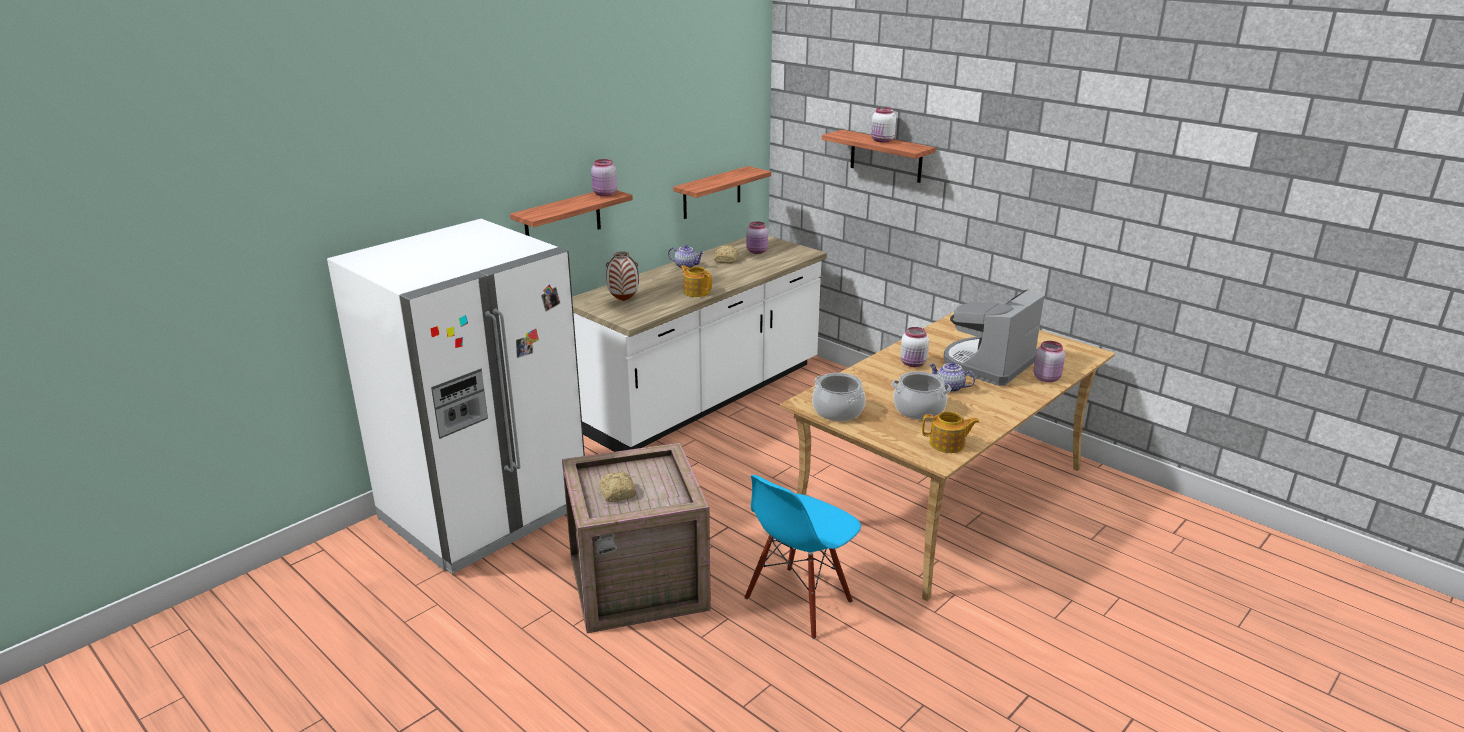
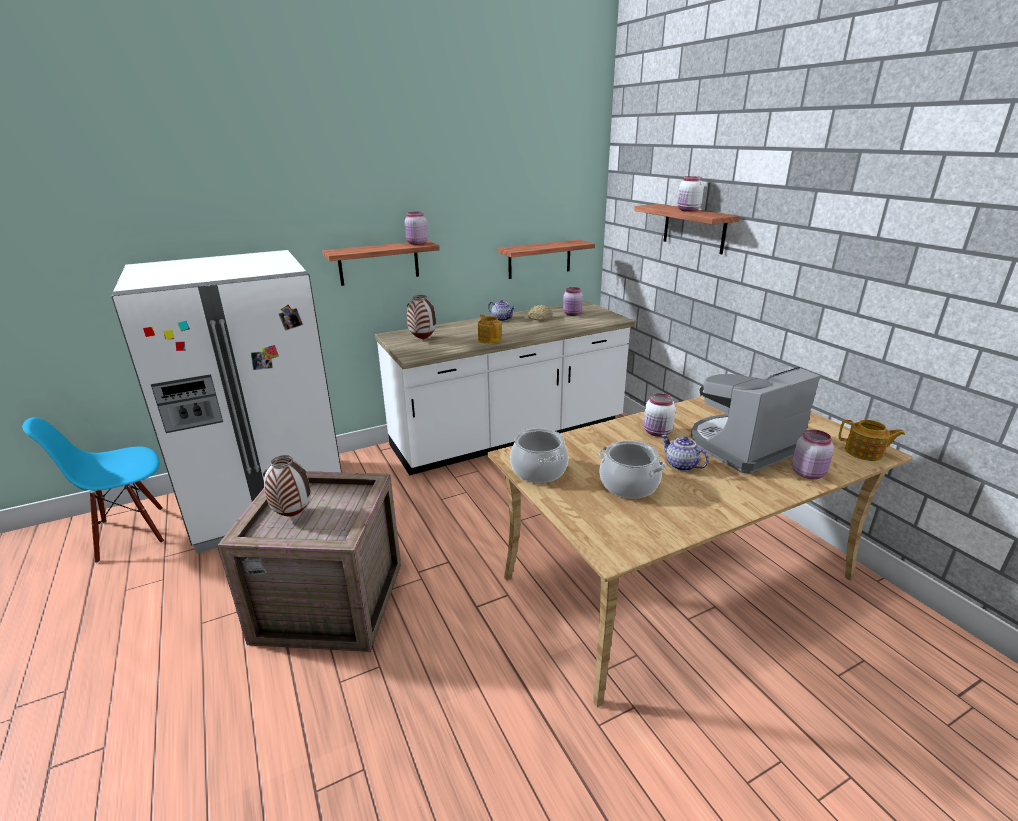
camera: 20 degrees right, 0 degrees up
bread [599,472,637,502] -> vase [263,455,311,516]
blue chair [744,475,861,640] -> blue chair moved to [22,418,164,563]
teapot [922,411,980,453] -> teapot moved to [839,420,905,461]

